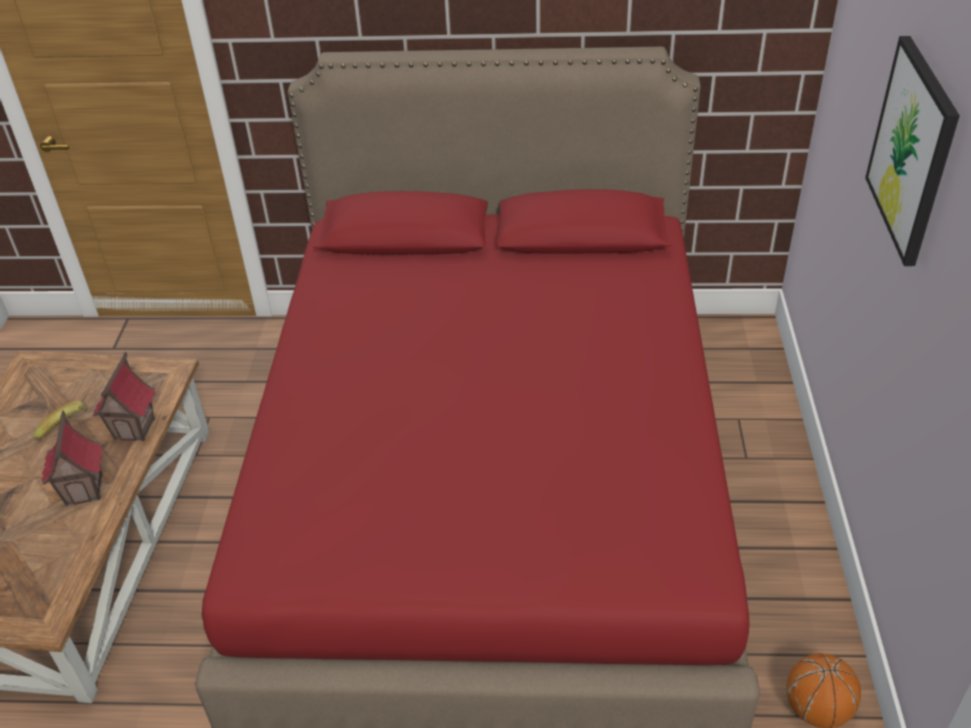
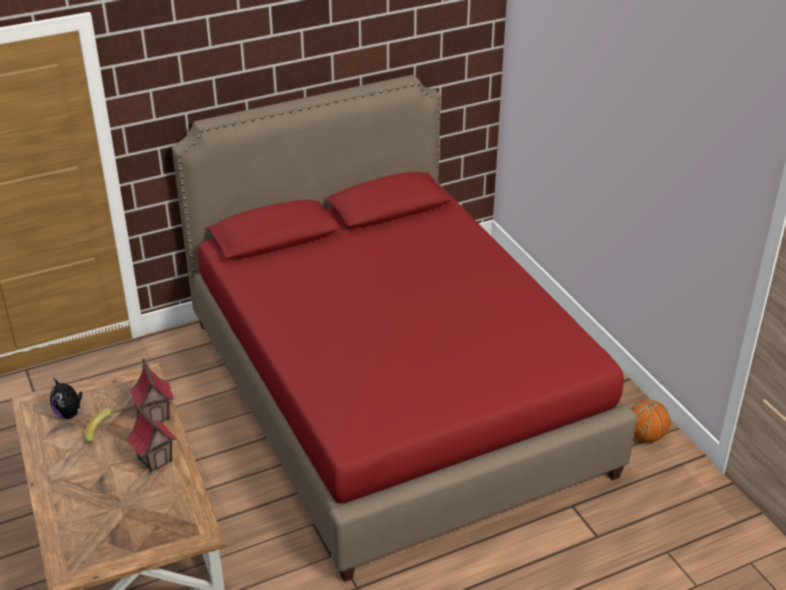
camera: 30 degrees left, 5 degrees down
picture [865,36,960,266] -> none
none -> plush toy [50,378,84,419]

